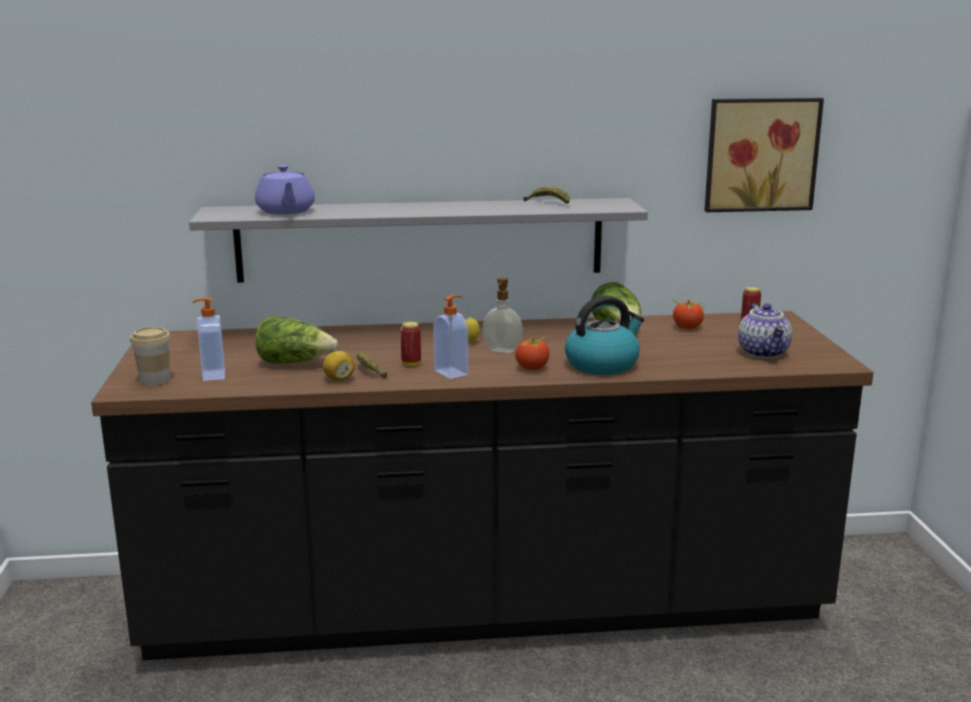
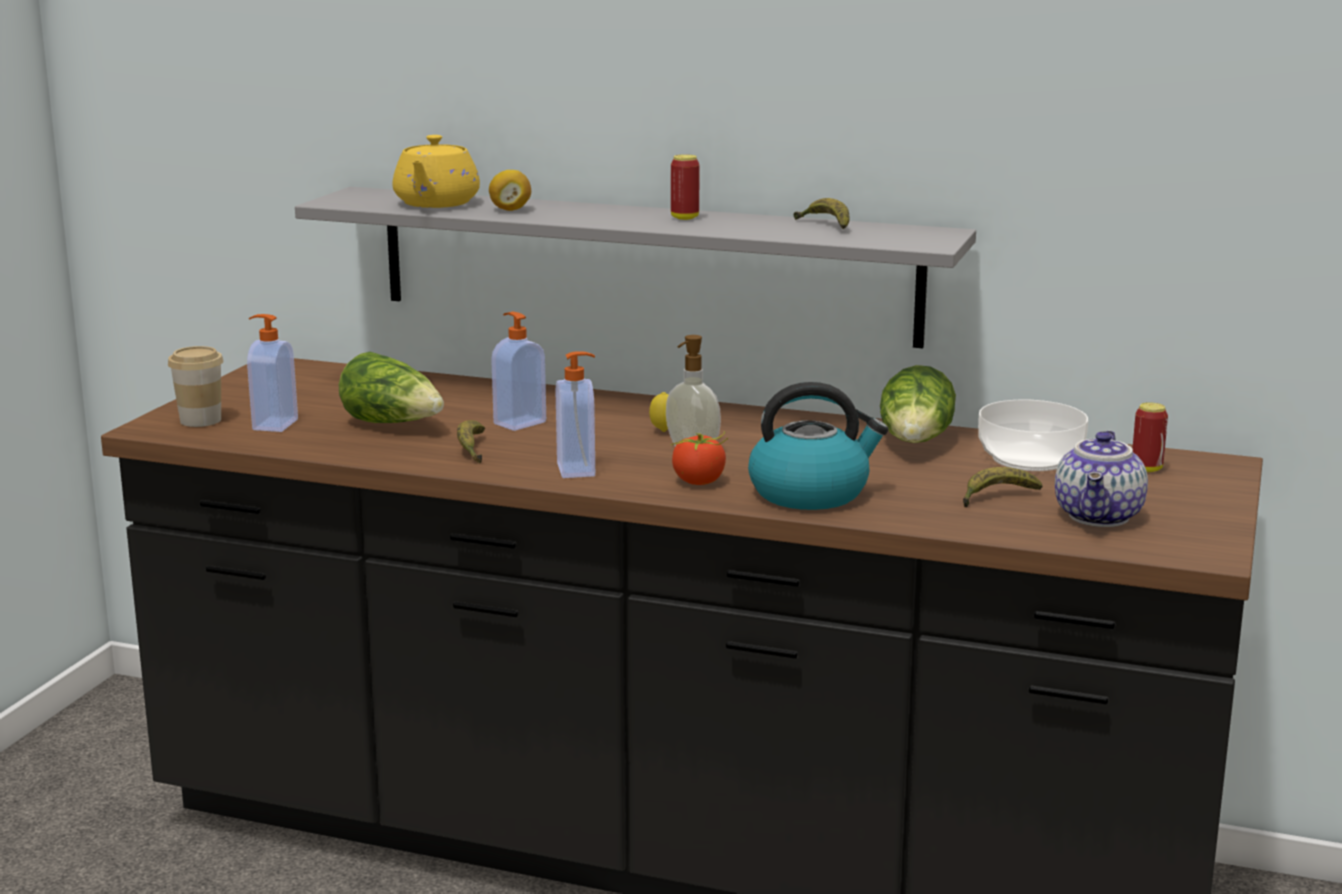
camera: 25 degrees right, 0 degrees up
purple teapot [255,165,315,215] -> yellow teapot [393,135,480,208]
lemon [323,351,355,381] -> lemon moved to [489,170,531,211]
can [401,322,421,366] -> can moved to [671,154,700,220]
tomato [672,299,705,329] -> bowl [978,400,1088,471]
picture [705,98,824,212] -> none
none -> soap dispenser [491,312,546,431]
none -> banana [963,467,1042,507]

